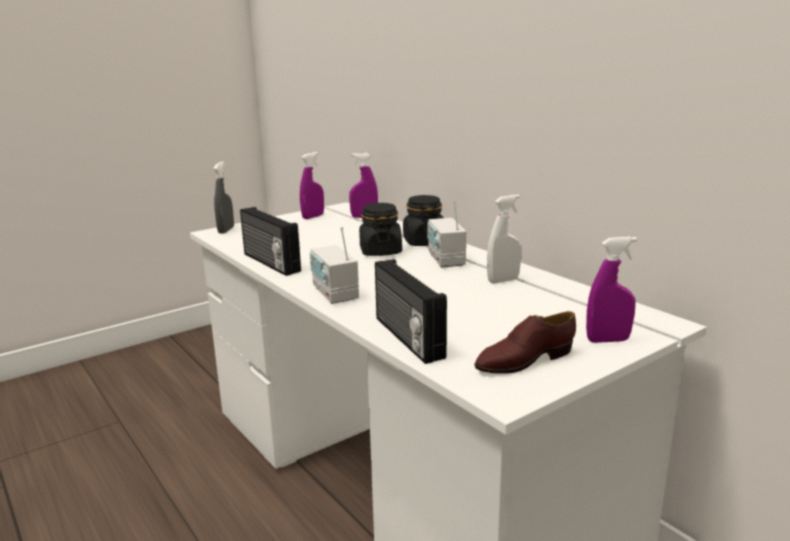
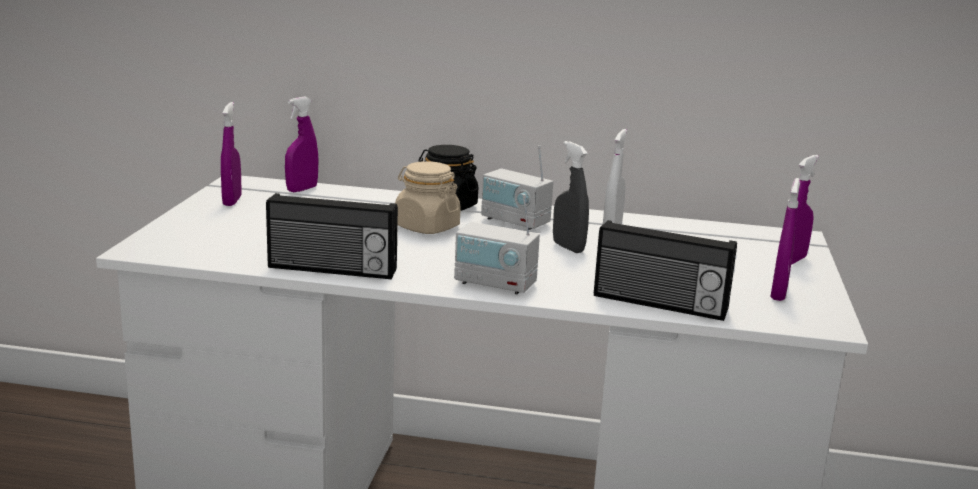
camera: 45 degrees left, 0 degrees up
grey spray bottle [213,161,234,234] -> grey spray bottle moved to [553,141,589,253]
black jar [359,203,402,256] -> beige jar [395,161,461,234]
brown shoe [474,311,576,374] -> purple spray bottle [770,178,800,301]

